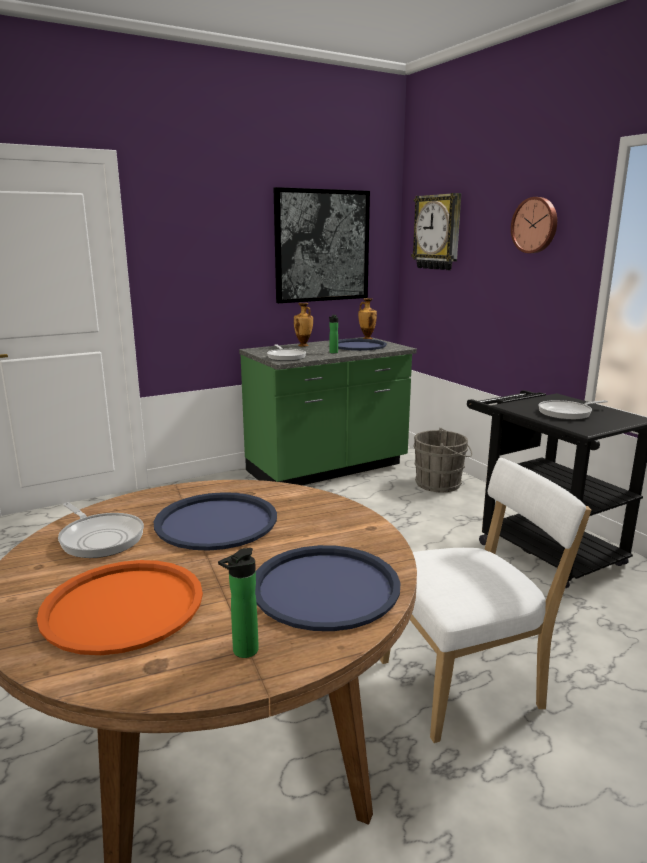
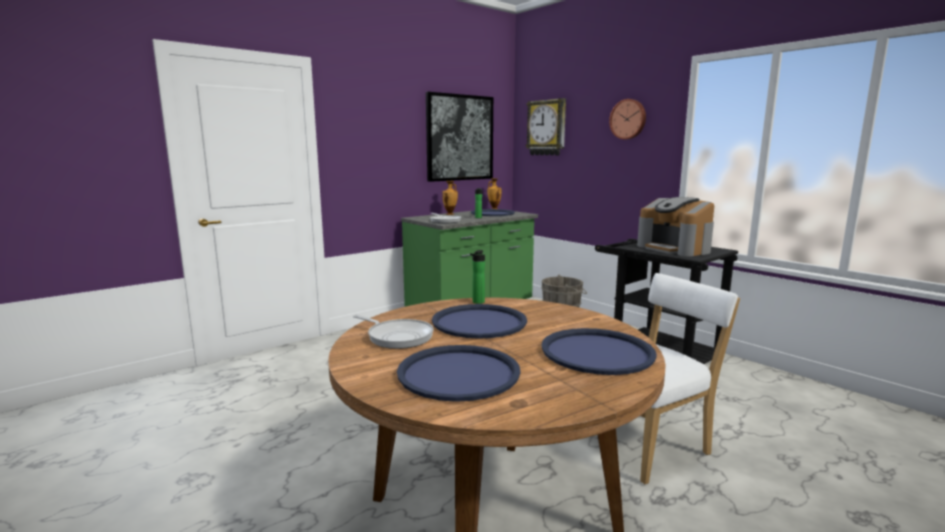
camera: 10 degrees left, 5 degrees down
orange tray [37,560,203,655] -> blue tray [397,345,521,402]
bottle [218,548,259,658] -> bottle moved to [470,250,485,304]
frying pan [538,400,608,420] -> coffee machine [637,197,714,256]

